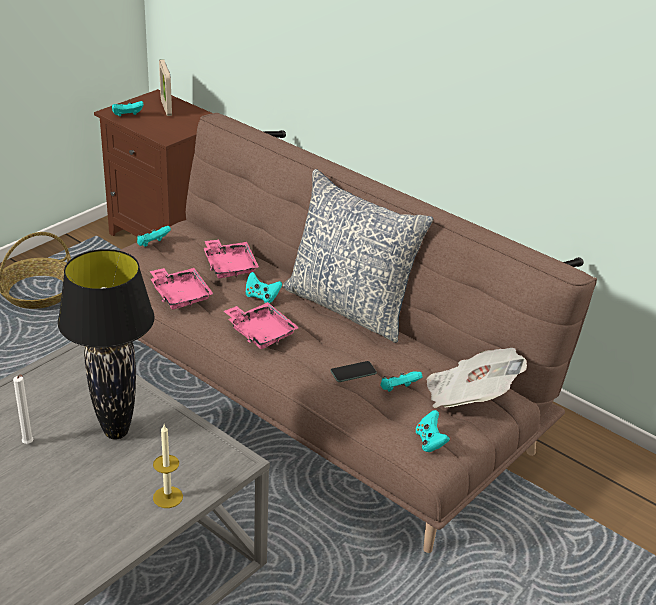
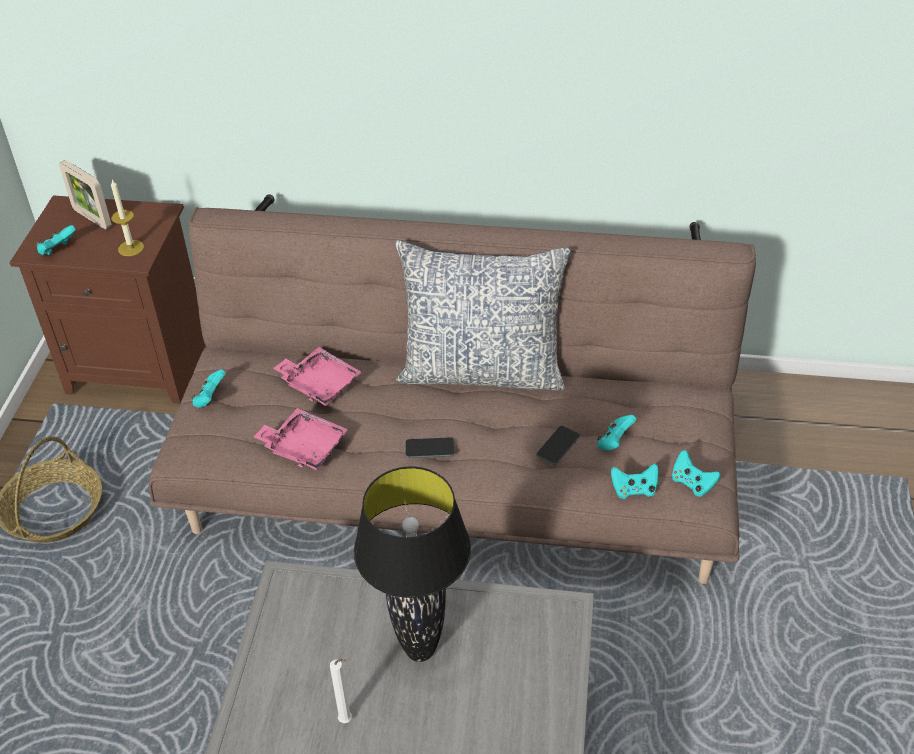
camera: 30 degrees left, 10 degrees up
candle [153,425,183,508] -> candle moved to [111,180,144,256]
pink tray [224,302,299,349] -> phone [405,437,455,458]
turquoise game controller [245,272,282,303] -> turquoise game controller moved to [611,463,658,499]
newspaper [426,348,527,408] -> none

